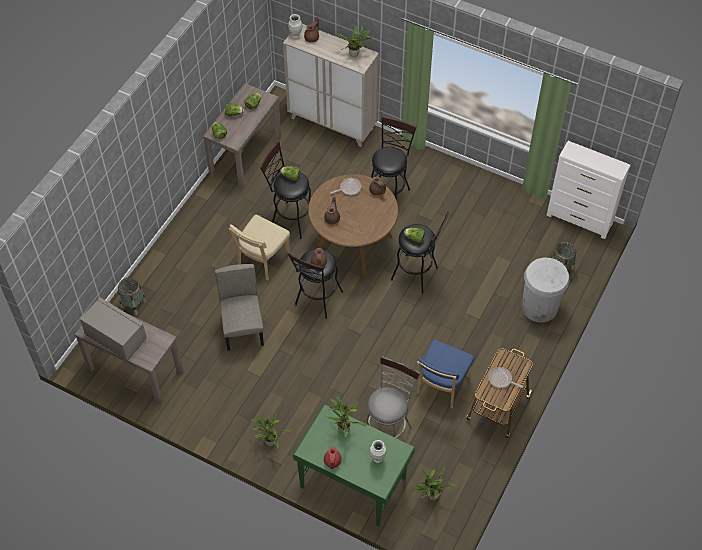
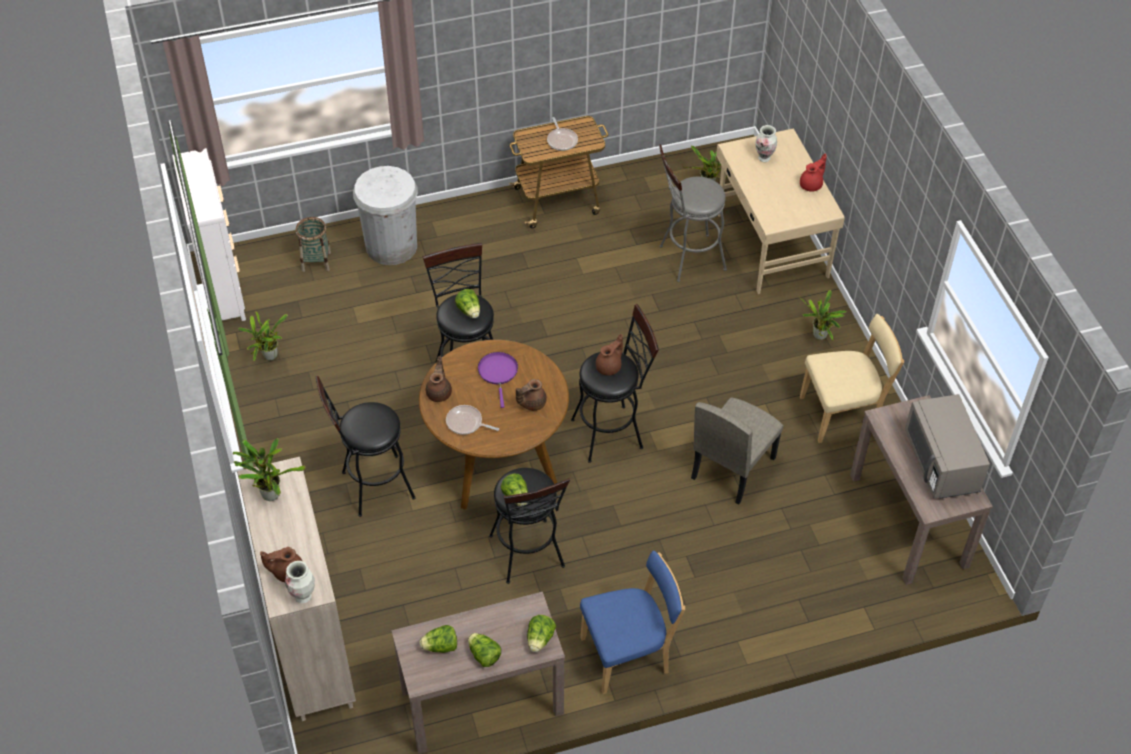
camera: 135 degrees left, 5 degrees down
basket [118,277,146,315] -> none
beige chair [229,215,290,280] -> beige chair moved to [800,314,904,443]
green desk [293,404,415,526] -> beige desk [716,128,845,294]
potted plant [328,396,367,437] -> potted plant moved to [238,311,288,361]
blue chair [417,340,474,408] -> blue chair moved to [580,551,685,694]
none -> purple frying pan [478,352,518,408]

